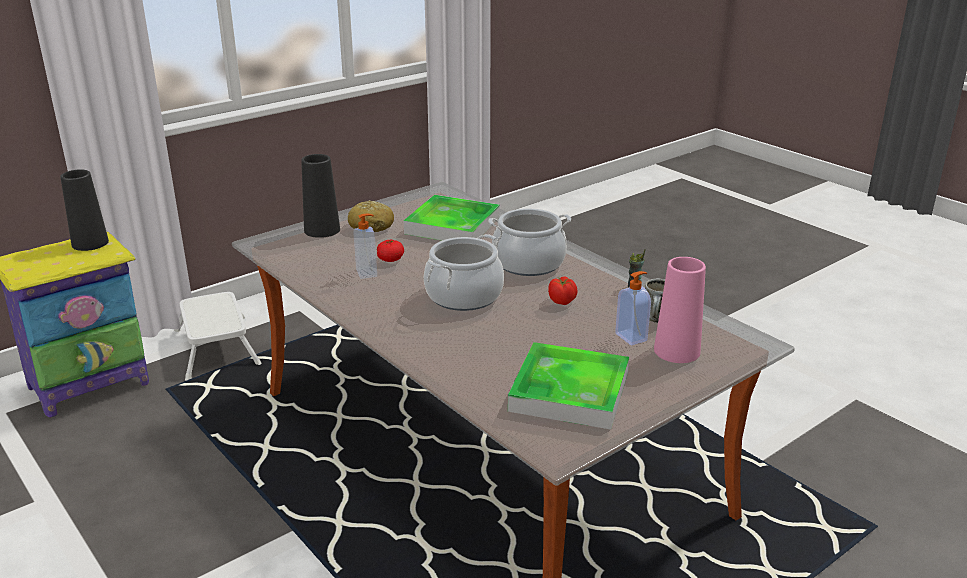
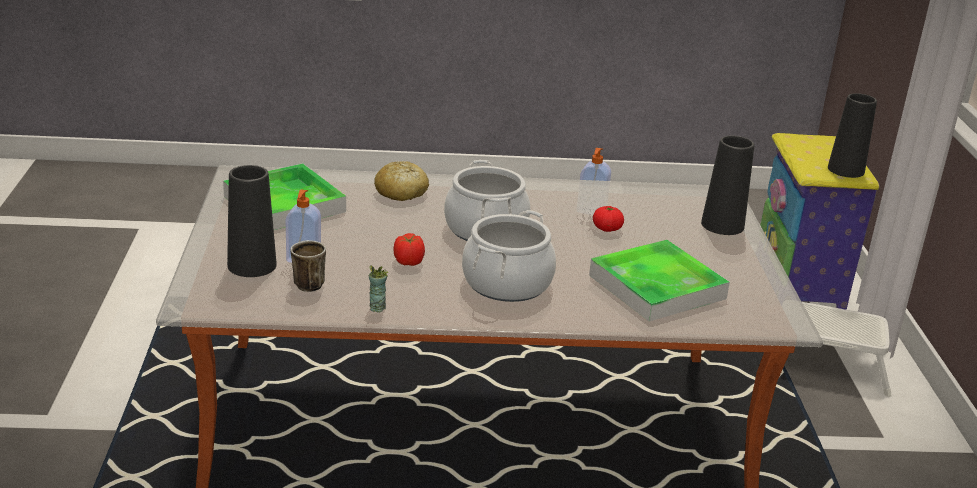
camera: 125 degrees right, 0 degrees up
bread [348,200,394,232] -> bread moved to [374,161,429,201]
pink vase [654,257,706,363] -> black vase [227,165,277,277]

